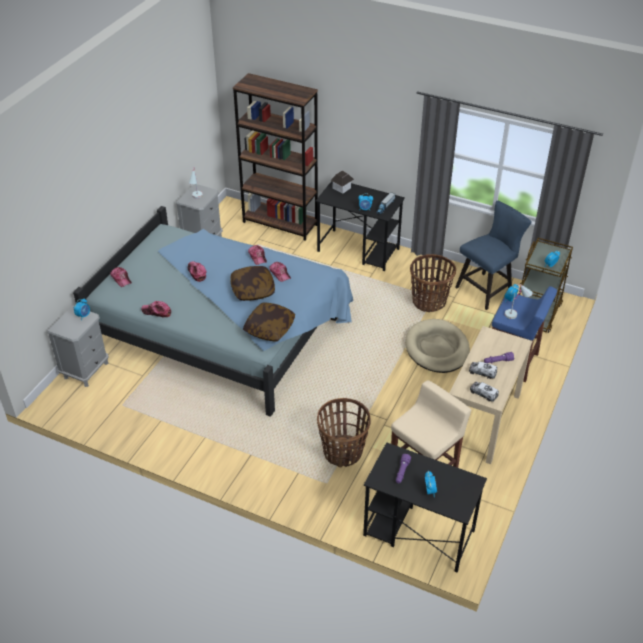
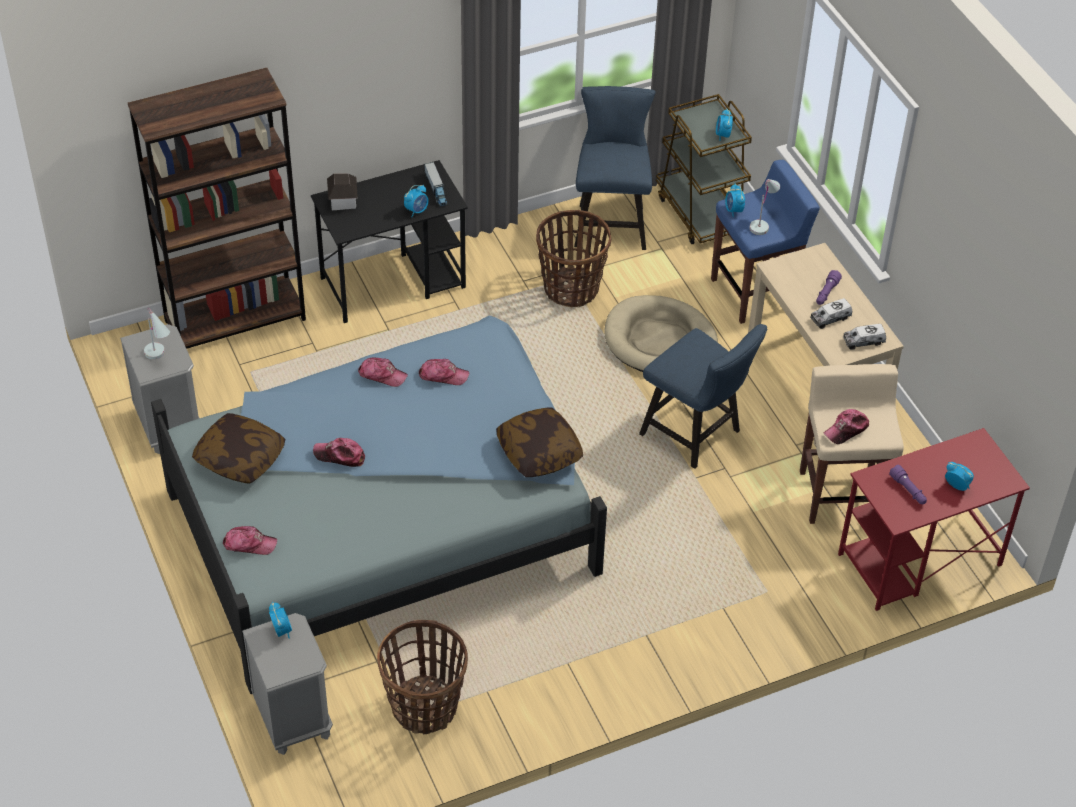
camera: 50 degrees left, 5 degrees up
cap [141,301,171,317] -> cap moved to [824,409,870,444]
pillow [230,266,275,301] -> pillow moved to [192,413,285,484]
basket [317,398,371,468] -> basket moved to [377,620,468,735]
black desk [363,442,487,573] -> red desk [838,428,1030,611]
none -> blue chair [639,324,767,469]

